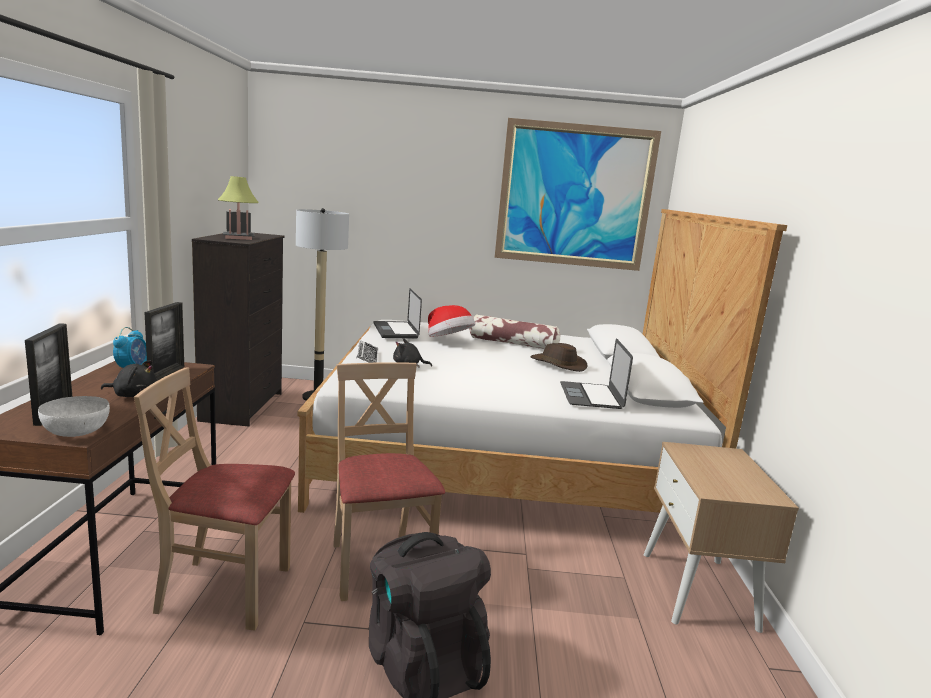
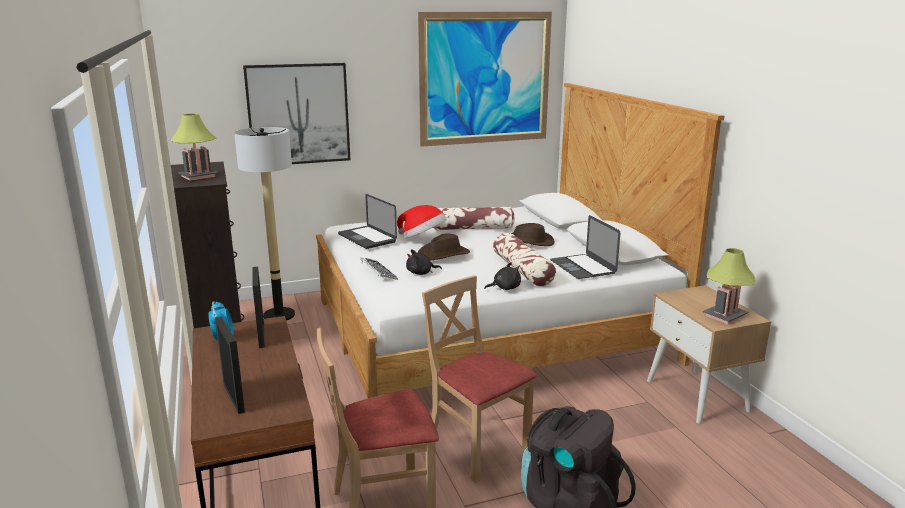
camera: 20 degrees left, 5 degrees up
white bowl [38,396,110,437] -> none
black plush toy [101,360,157,397] -> black plush toy moved to [484,262,521,290]
none -> picture [243,63,350,164]
none -> brown hat [417,234,470,260]
none -> pillow [493,233,556,286]
none -> table lamp [703,248,755,324]

